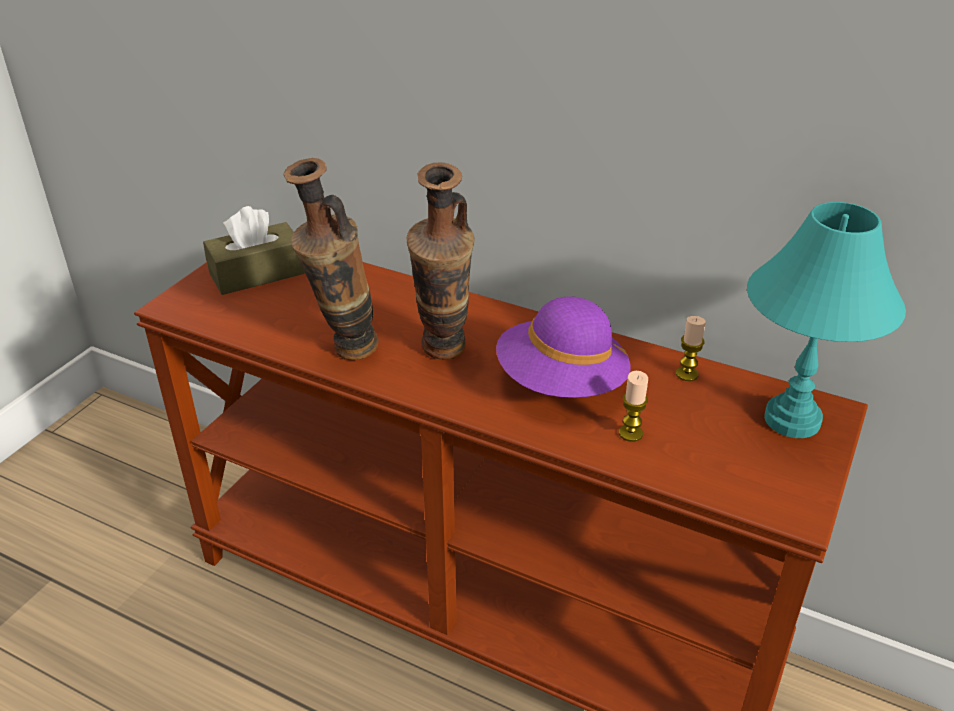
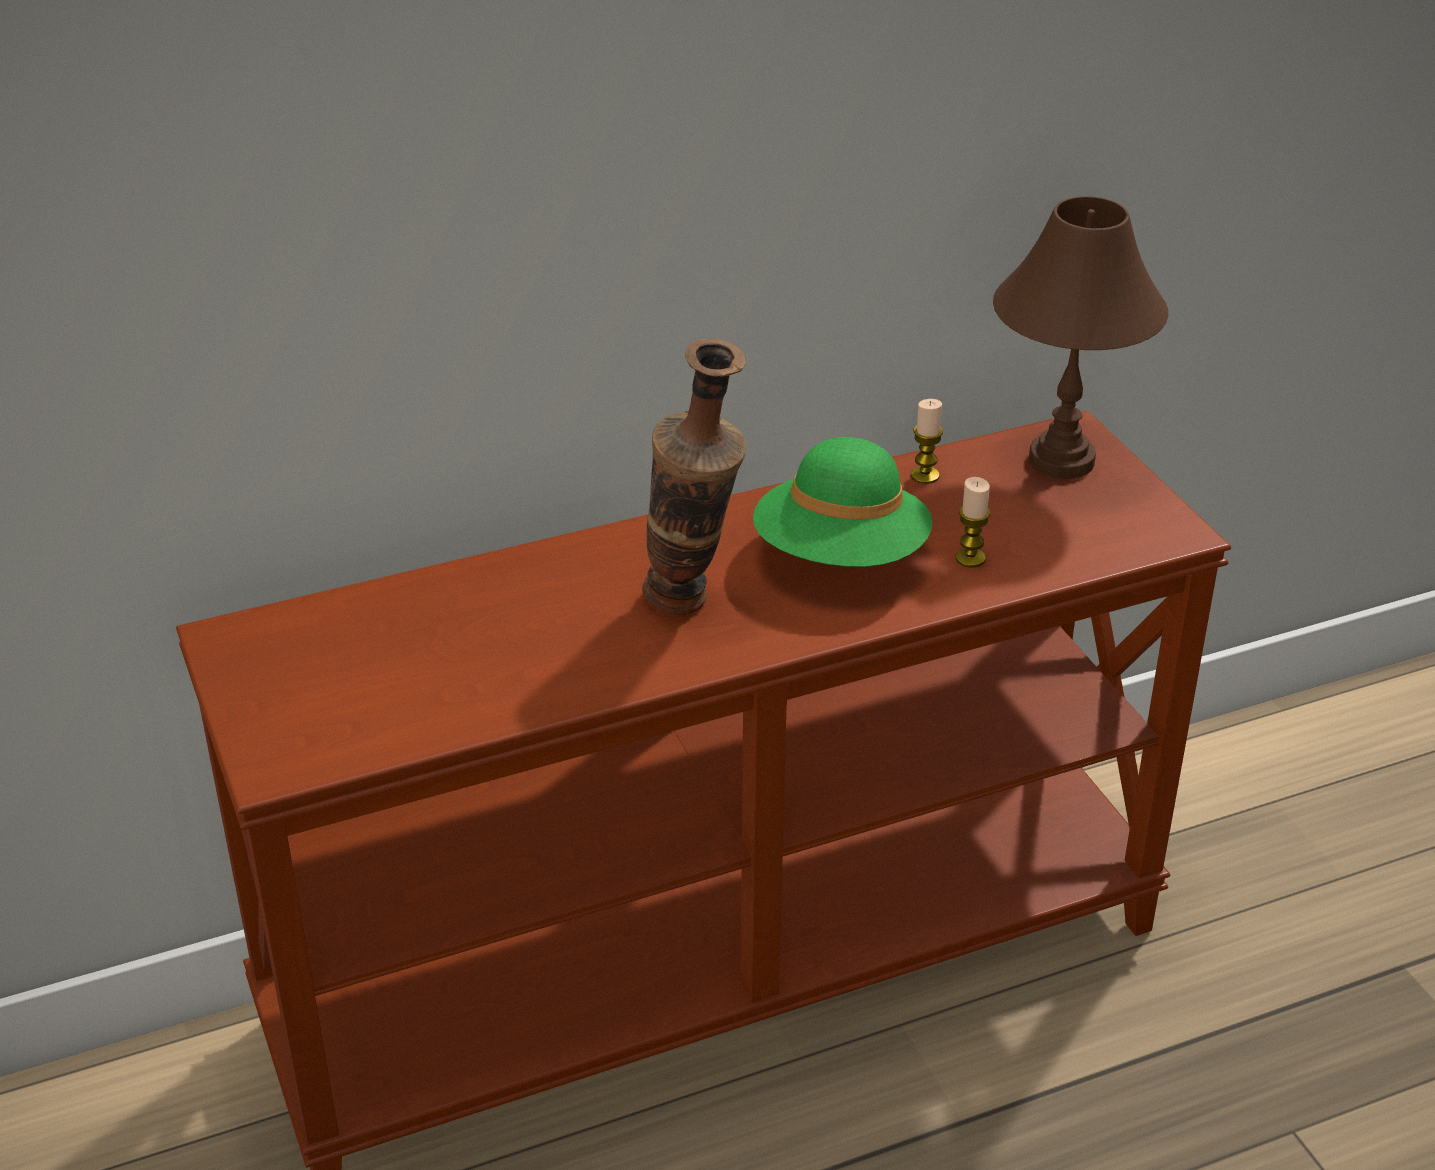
camera: 50 degrees left, 0 degrees up
brown tissue box [203,206,305,295] -> none
vase [283,158,379,360] -> none
purple hat [496,296,631,398] -> green hat [753,437,932,567]
turquoise table lamp [747,202,906,438] -> brown table lamp [993,196,1168,479]

